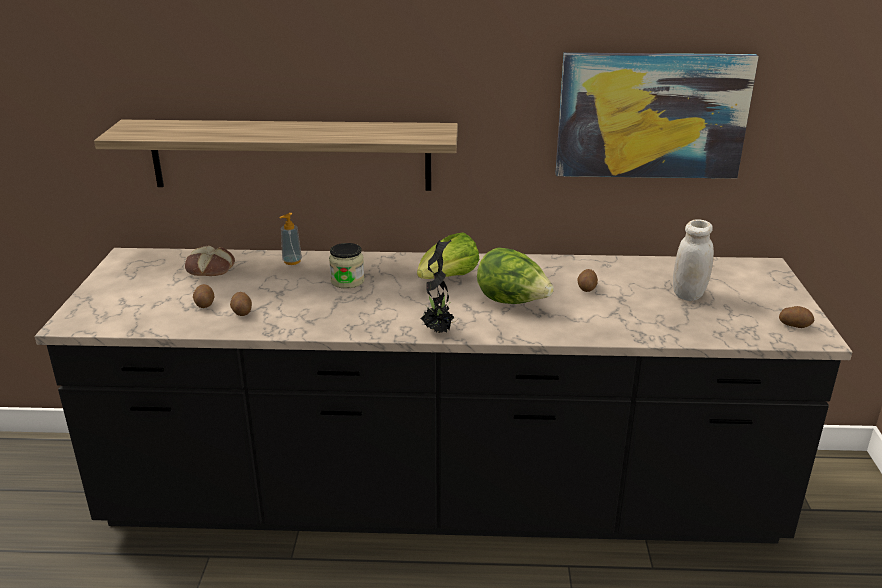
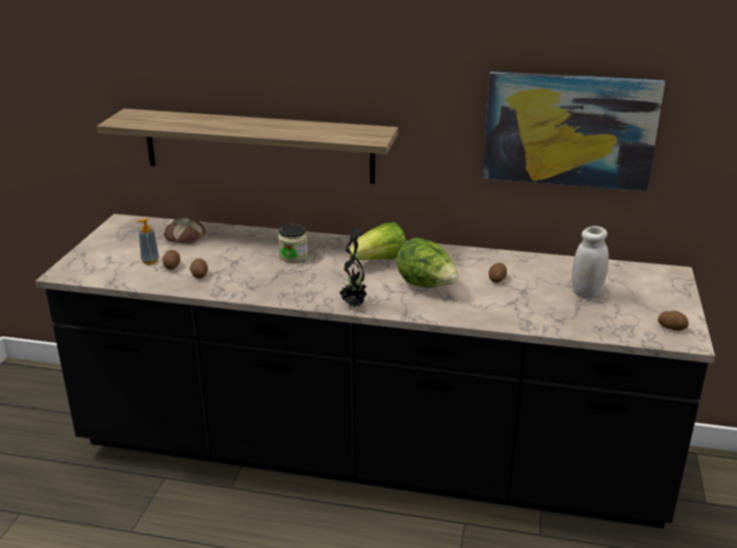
camera: 10 degrees right, 0 degrees up
soap dispenser [279,213,302,265] -> soap dispenser moved to [136,218,159,264]

